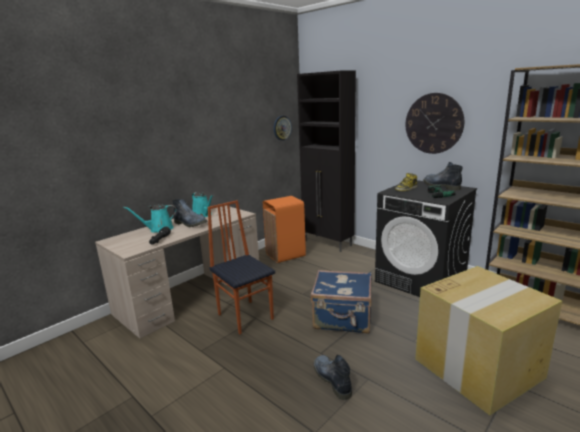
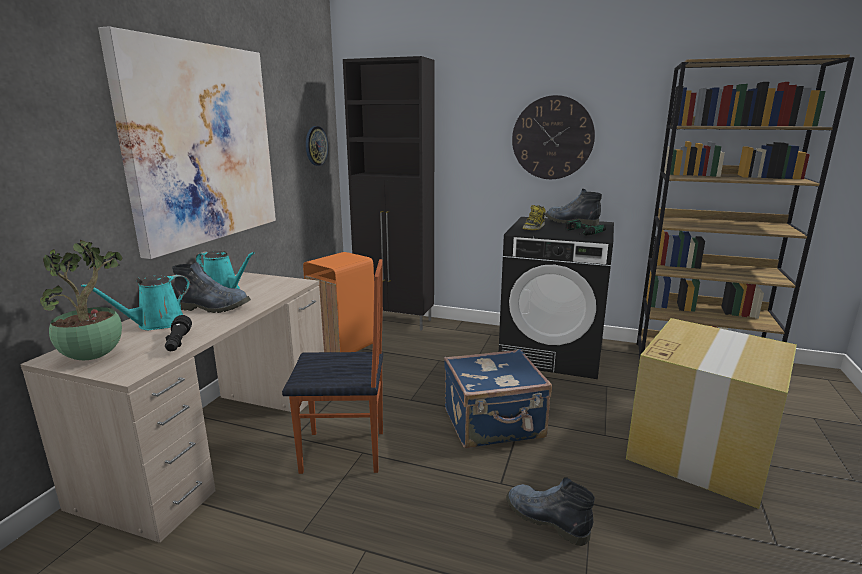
camera: 25 degrees left, 0 degrees up
chair [208,200,275,334] -> chair turned 150 degrees clockwise [282,259,383,474]
none -> potted plant [40,240,122,360]
none -> picture [98,26,276,259]

